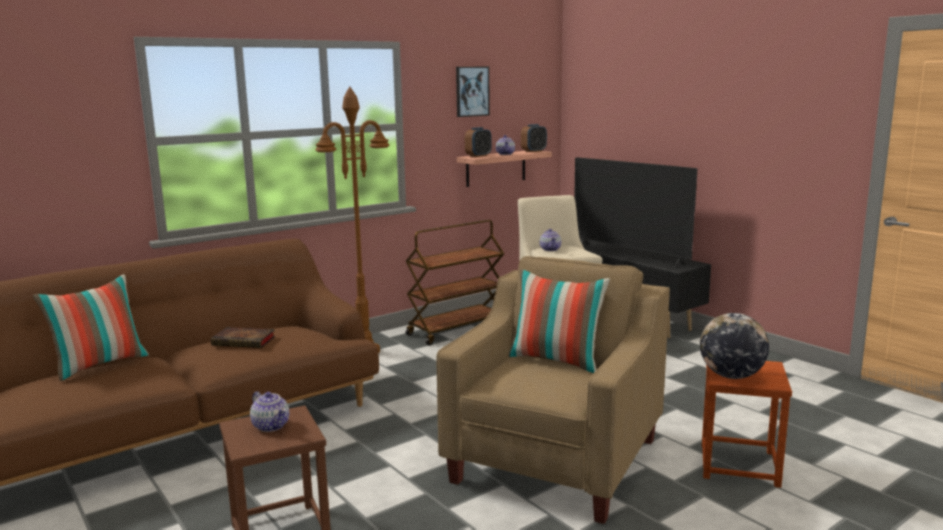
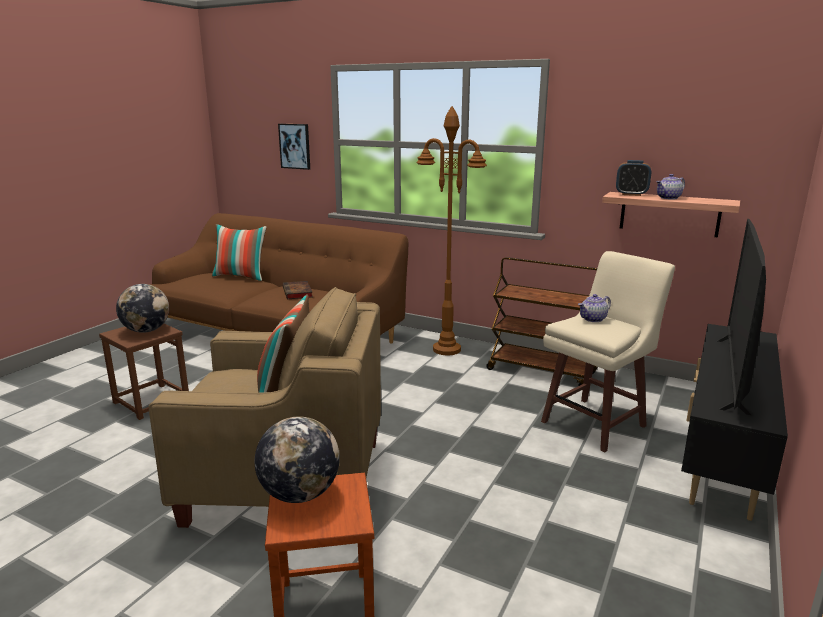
camera: 65 degrees right, 5 degrees up
teapot [250,391,289,432] -> globe [116,284,169,333]
picture [456,67,490,117] -> picture moved to [278,124,310,170]
alarm clock [521,124,547,152] -> none

